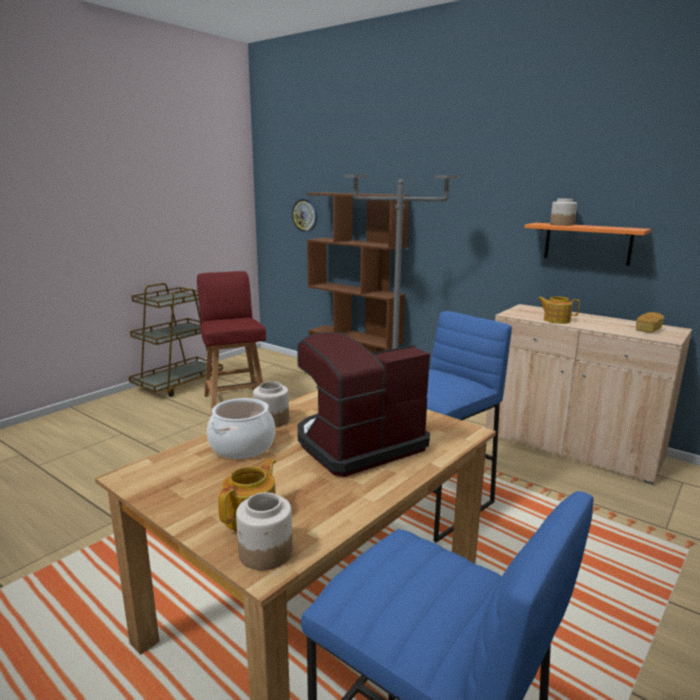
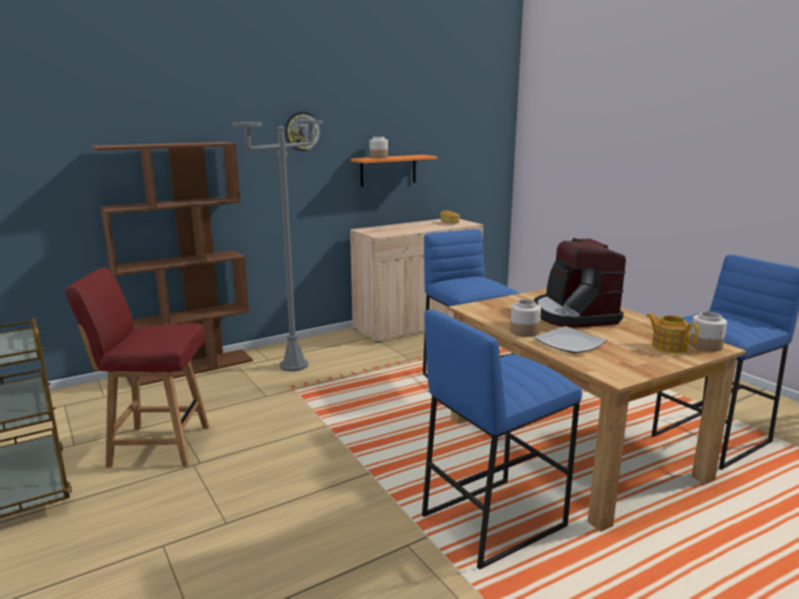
camera: 70 degrees left, 0 degrees up
cooking pot [207,398,275,459] -> plate [534,326,607,353]
wall clock [292,199,317,232] -> wall clock moved to [284,112,321,152]
teapot [537,296,580,324] -> none
none -> blue stool [422,309,582,570]

